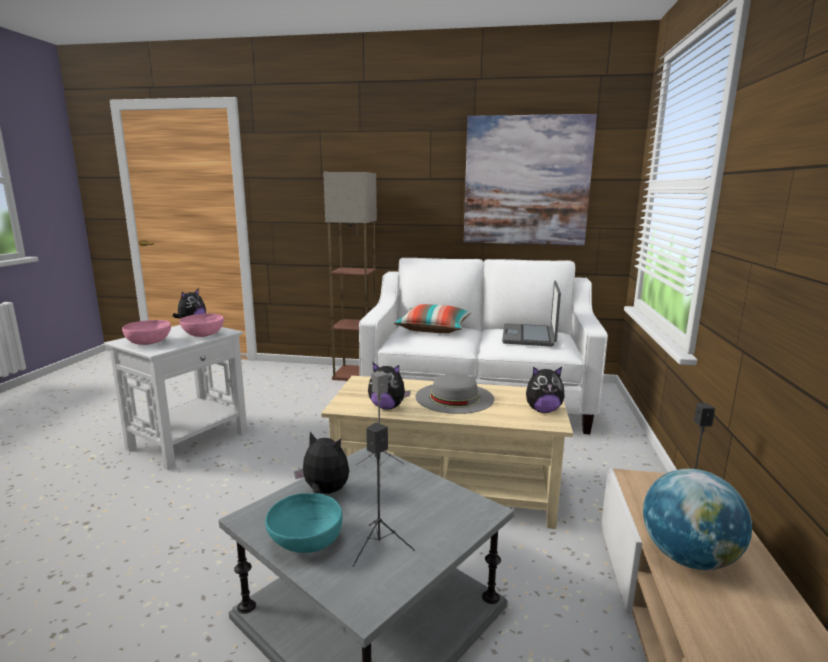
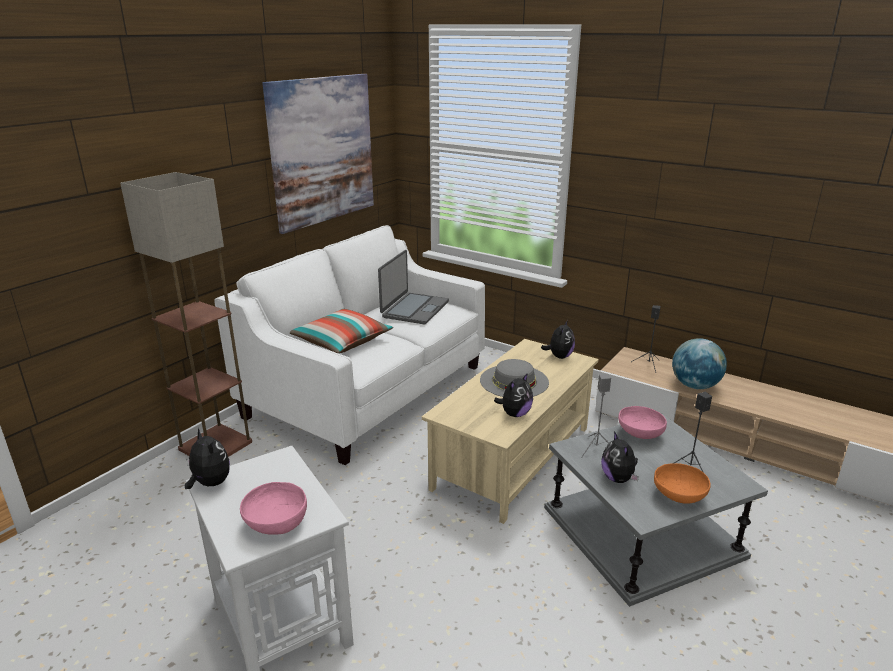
camera: 65 degrees left, 10 degrees up
pink bowl [179,313,224,337] -> pink bowl moved to [618,406,667,439]
turquoise bowl [265,493,343,553] -> orange bowl [654,463,711,504]
plush toy [294,432,349,494] -> plush toy turned 60 degrees counterclockwise [601,431,639,483]
laptop [502,281,561,347] -> laptop turned 105 degrees counterclockwise [378,250,449,324]

